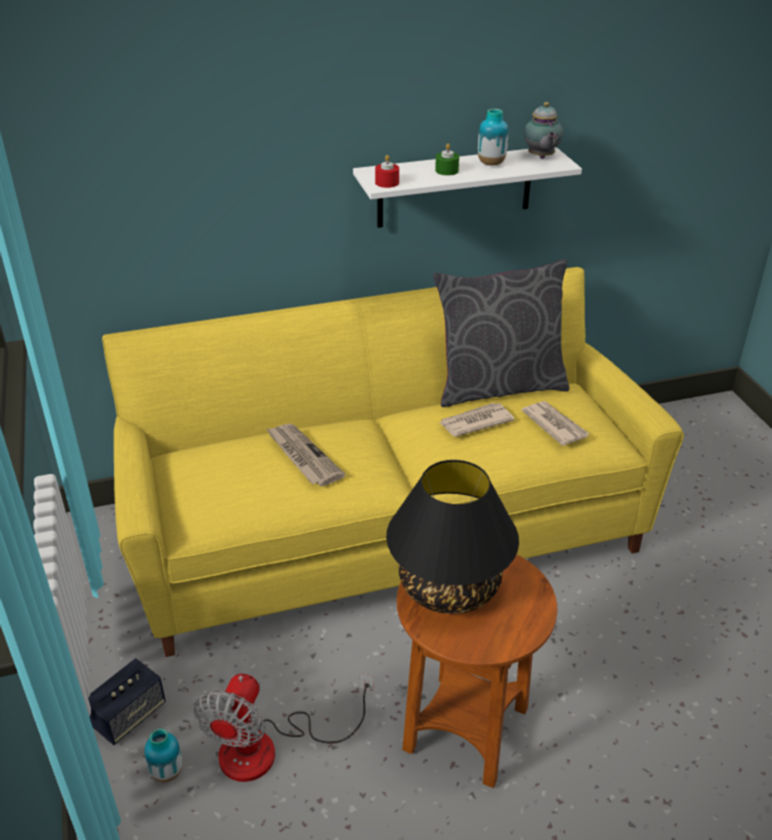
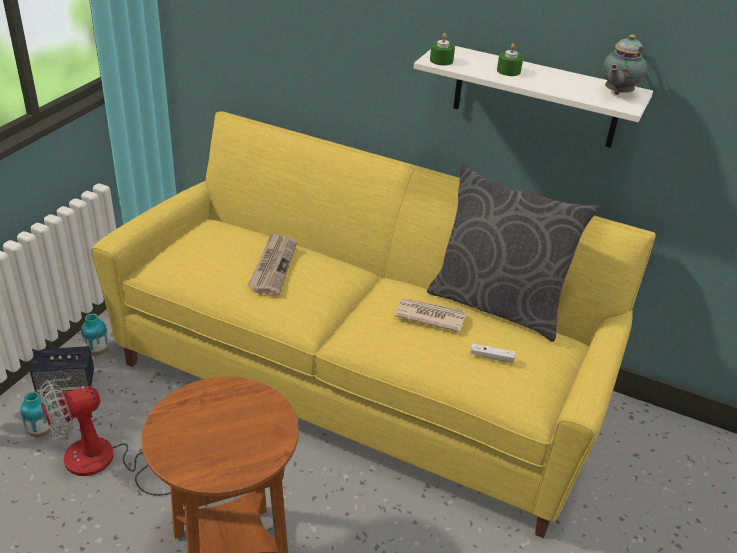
camera: 40 degrees right, 0 degrees up
red candle [375,155,399,188] -> green candle [430,33,455,66]
black table lamp [386,460,519,614] -> none
vase [478,109,508,166] -> vase moved to [81,313,109,355]
newspaper [522,401,589,446] -> white game controller [470,344,516,363]

